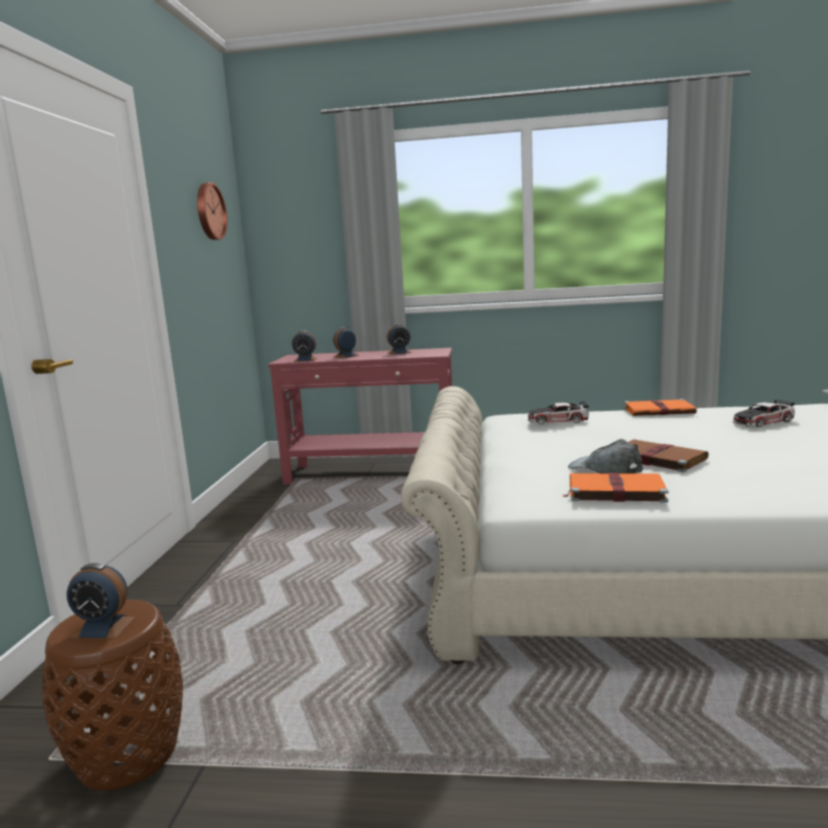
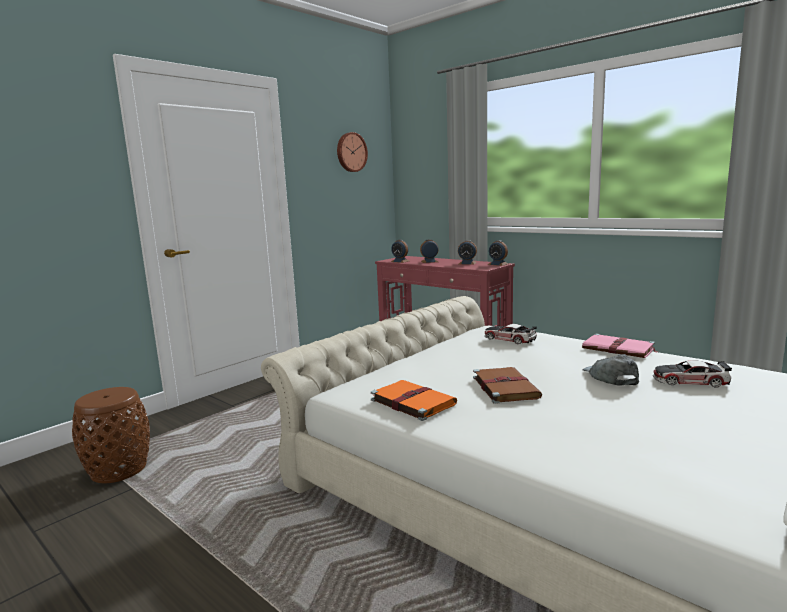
camera: 35 degrees right, 0 degrees up
alarm clock [67,563,136,639] -> alarm clock moved to [488,240,509,266]
grey cap [568,439,643,473] -> grey cap moved to [583,354,639,386]
orange book [624,399,697,416] -> pink book [582,333,659,358]

